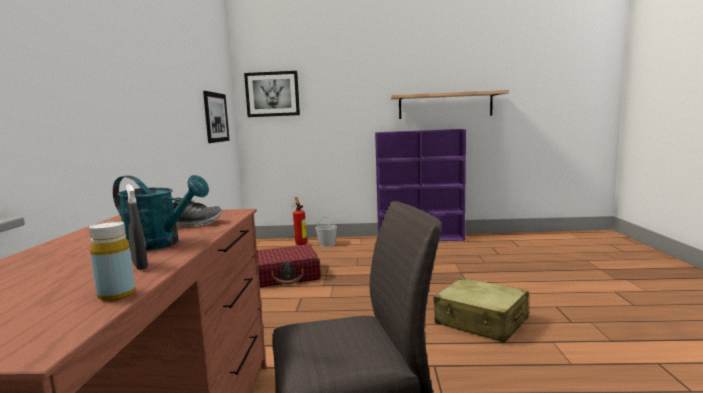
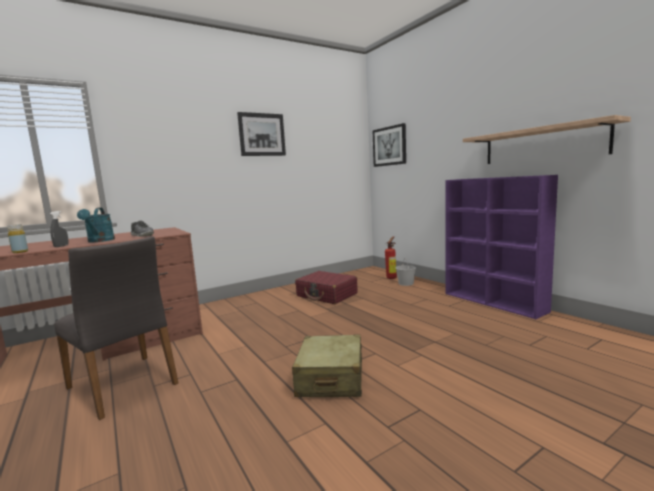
camera: 55 degrees right, 0 degrees up
picture [203,91,230,143] -> picture moved to [237,112,286,156]

